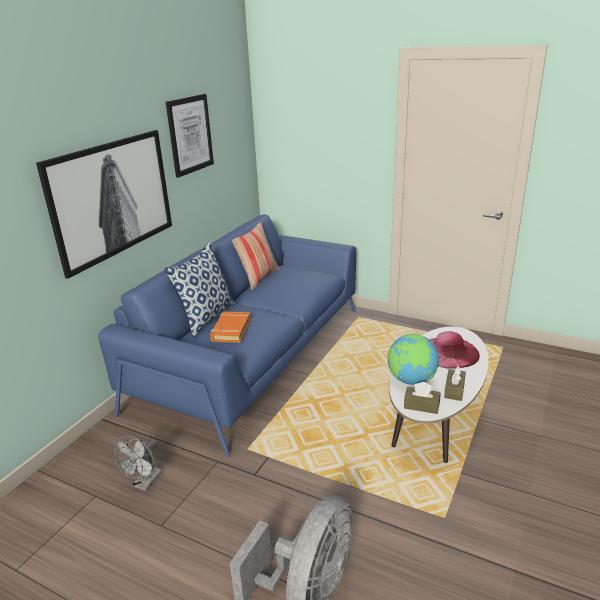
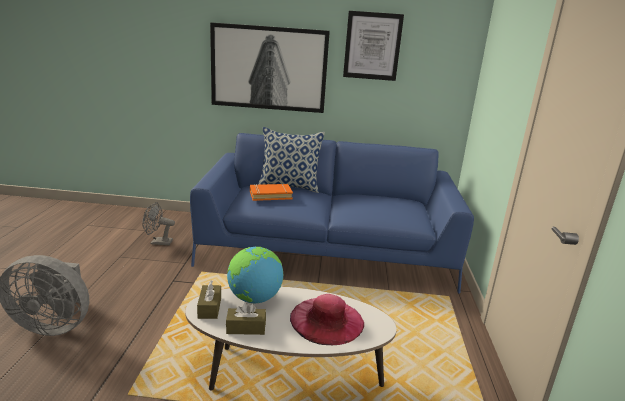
camera: 65 degrees right, 5 degrees down
pillow [232,222,279,290] -> none

